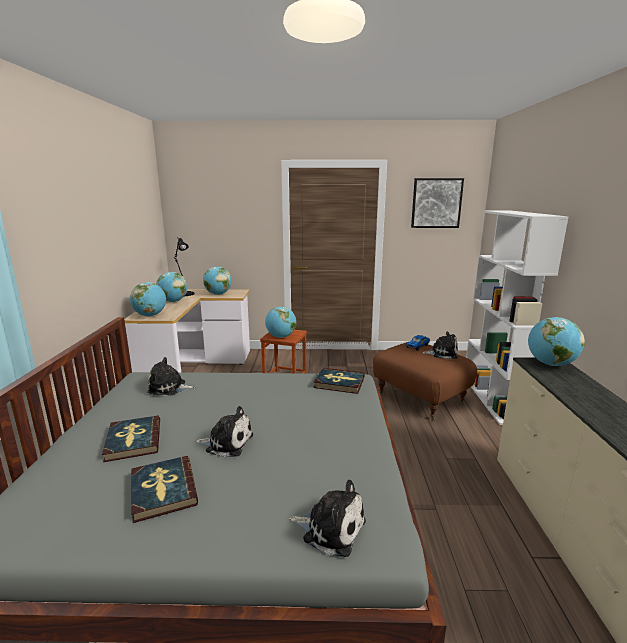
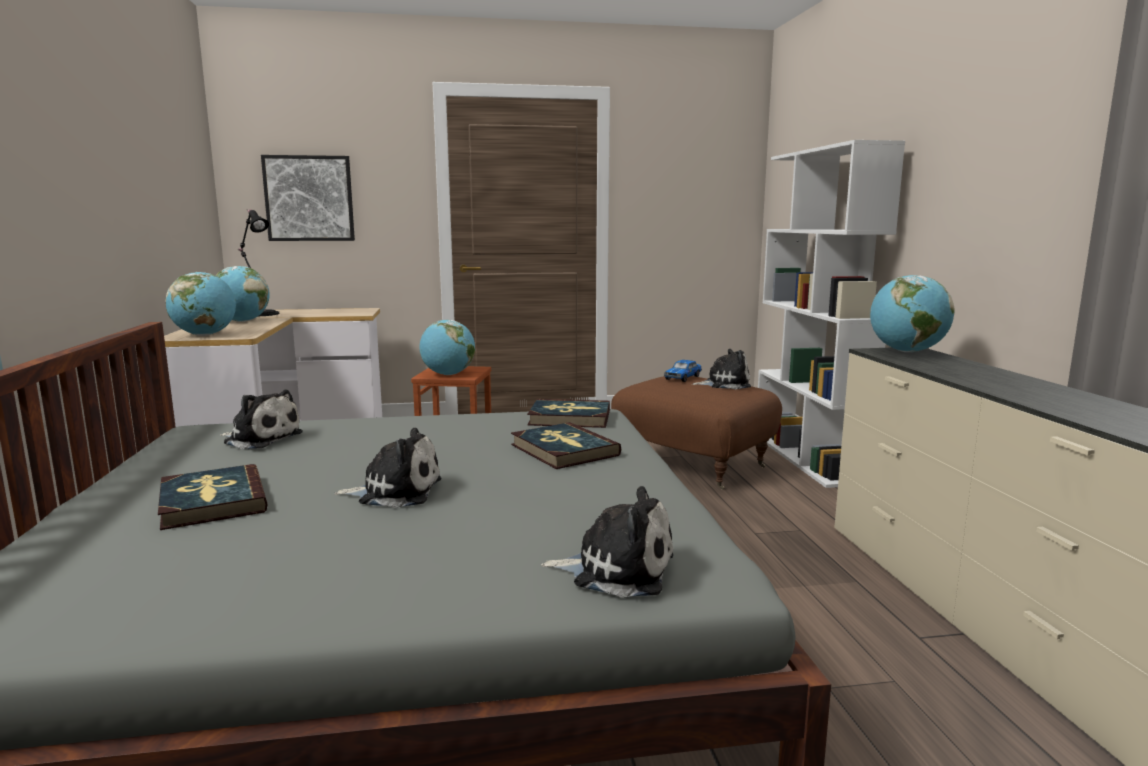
camera: 10 degrees left, 5 degrees down
book [131,456,198,523] -> book moved to [511,422,621,469]
plush toy [147,357,196,396] -> plush toy turned 150 degrees counterclockwise [220,390,303,449]
globe [203,266,232,295] -> none
picture [411,178,464,228] -> picture moved to [261,155,355,241]

